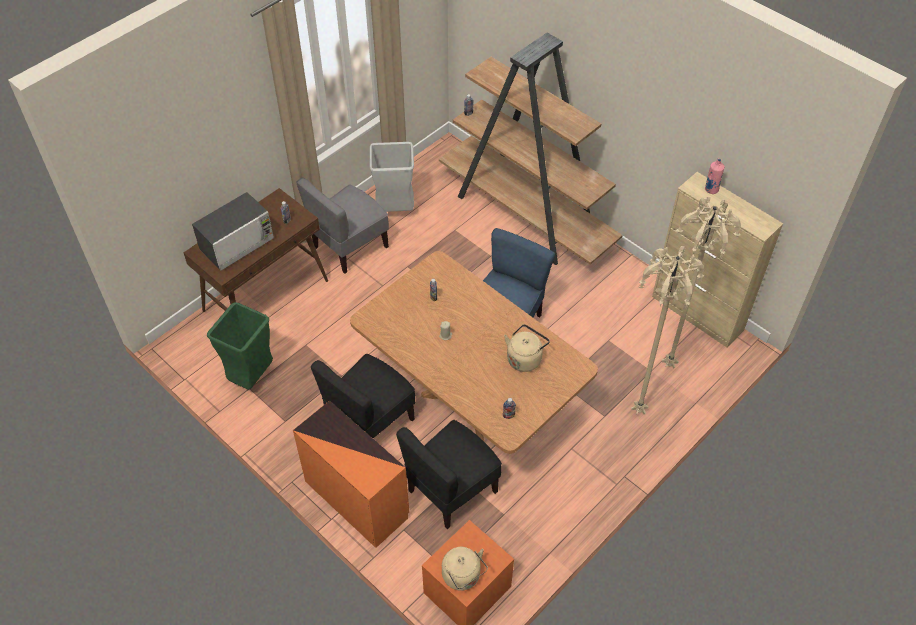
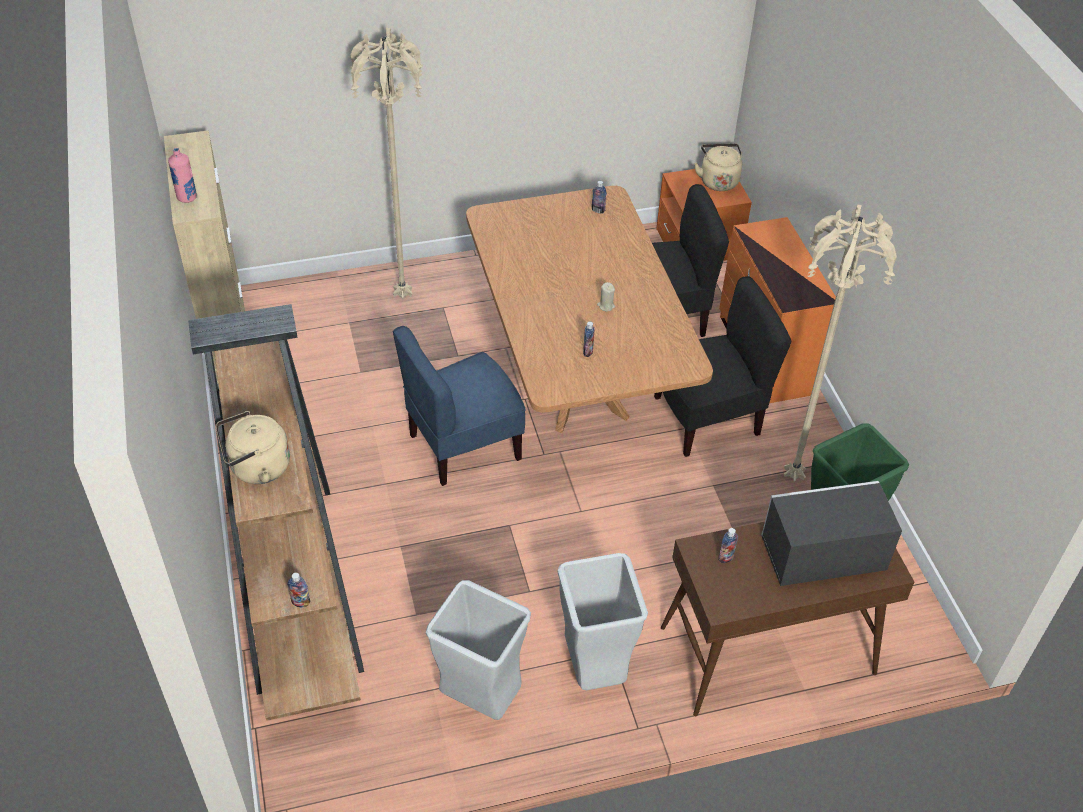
camera: 150 degrees left, 5 degrees down
grey chair [296,178,389,274] -> grey trash can [557,553,648,690]
beige kettle [504,324,550,372] -> beige kettle moved to [216,411,290,484]
beige floor lamp [662,197,741,368] -> beige floor lamp moved to [784,204,897,482]

